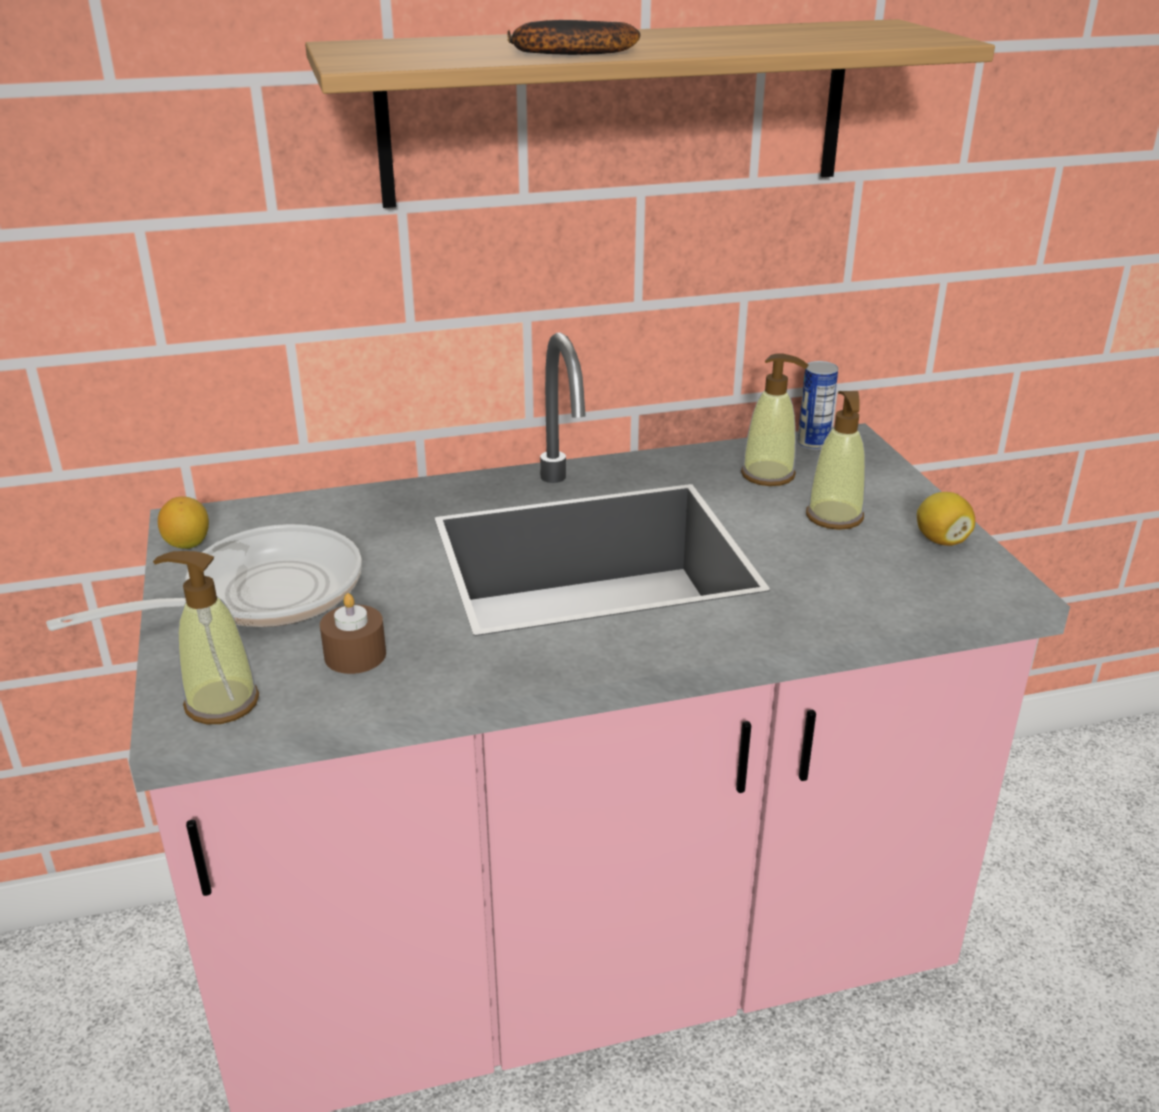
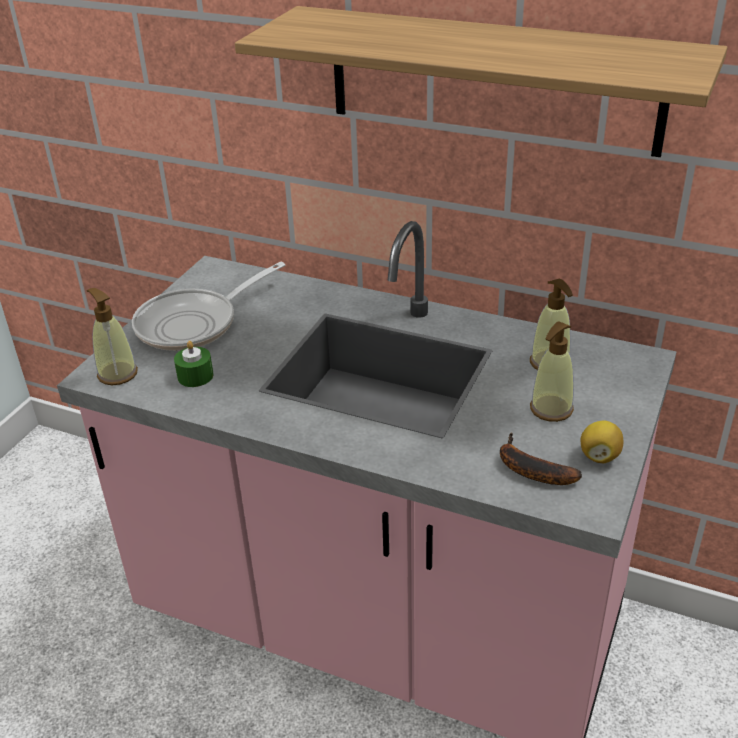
camera: 40 degrees right, 5 degrees up
frying pan [46,524,362,631] -> frying pan turned 135 degrees clockwise [132,262,285,351]
lemon [158,496,209,549] -> none
brown candle [320,593,386,674] -> green candle [174,341,214,387]
banana [507,20,640,55] -> banana moved to [500,433,582,485]
can [797,361,838,450] -> none

